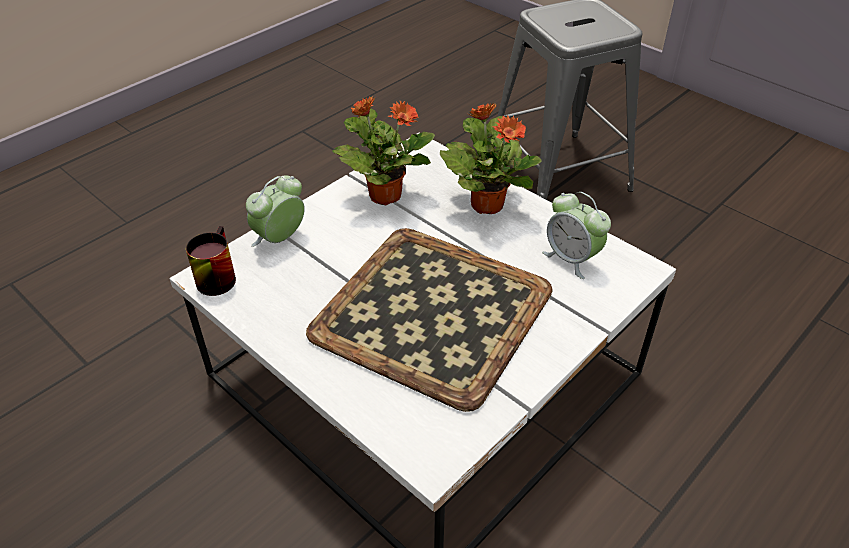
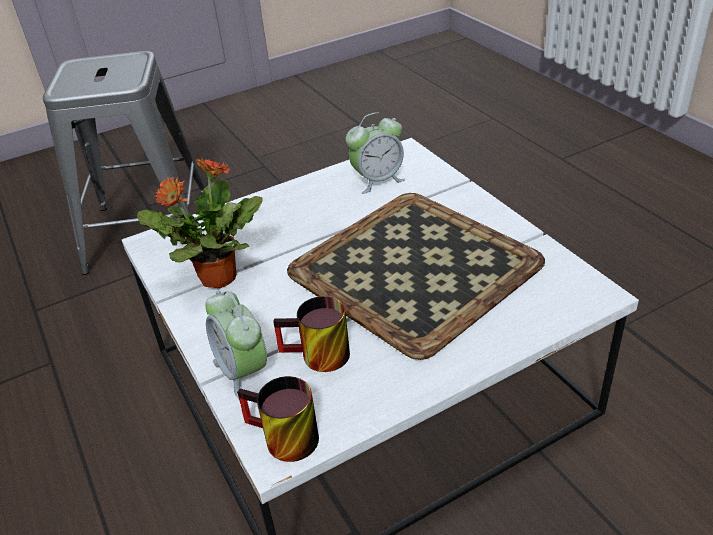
camera: 70 degrees left, 5 degrees down
potted plant [440,103,541,214] -> none
none -> mug [273,296,350,372]

